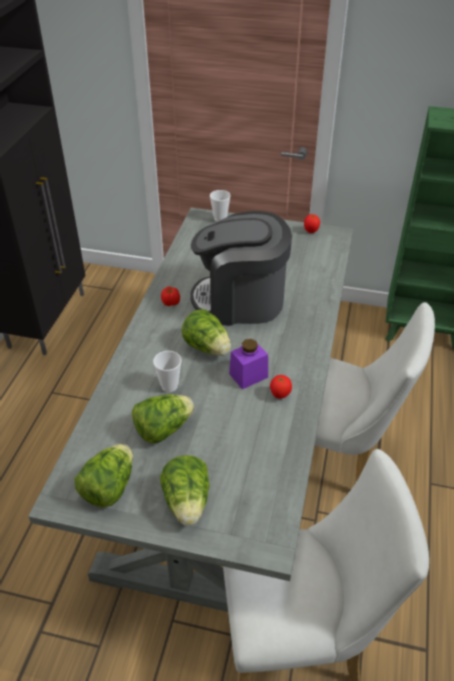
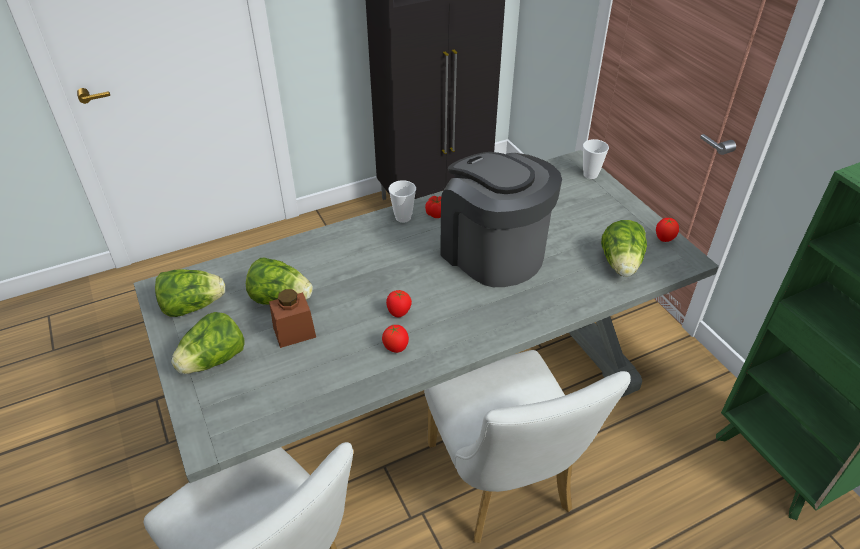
camera: 50 degrees right, 0 degrees up
cup [153,351,181,392] -> cup moved to [389,180,416,223]
lettuce [182,309,231,355] -> lettuce moved to [601,220,647,277]
purple jar [229,339,268,389] -> tomato [386,290,412,317]
none -> brown jar [269,289,316,348]

